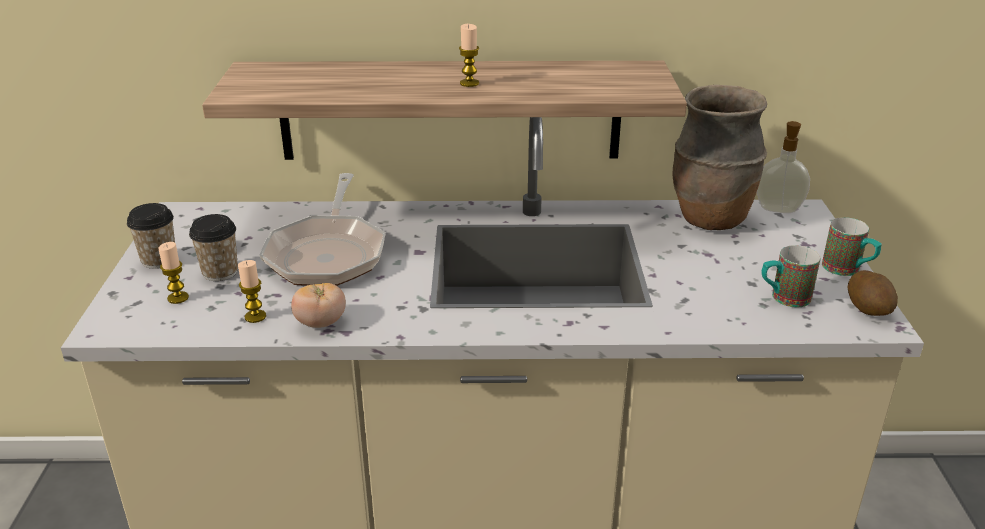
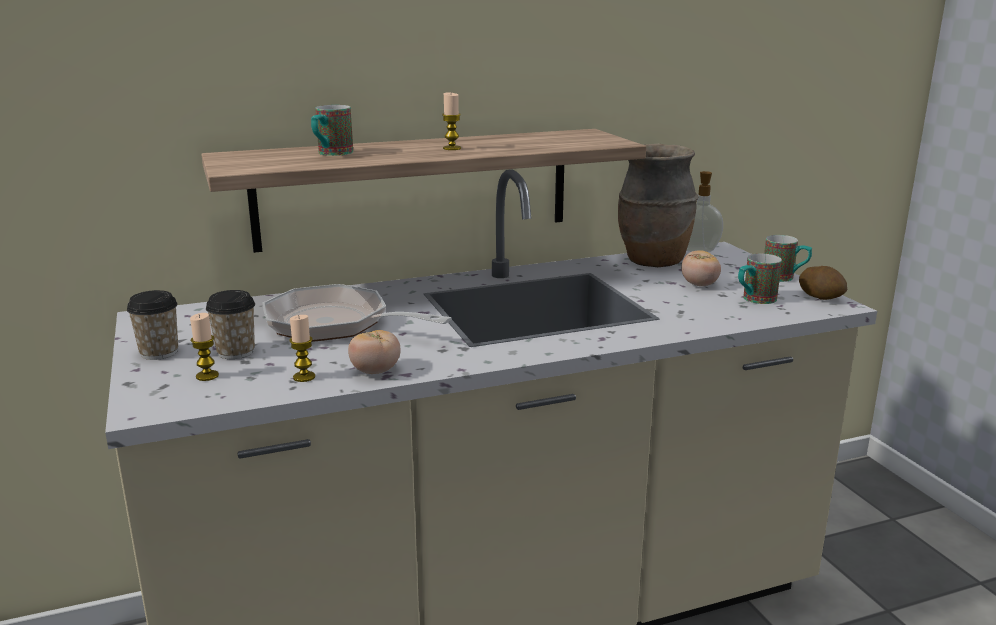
camera: 20 degrees left, 10 degrees down
frying pan [259,173,386,286] -> frying pan turned 135 degrees clockwise [262,284,452,342]
none -> mug [311,105,353,156]
none -> tomato [681,250,721,286]

